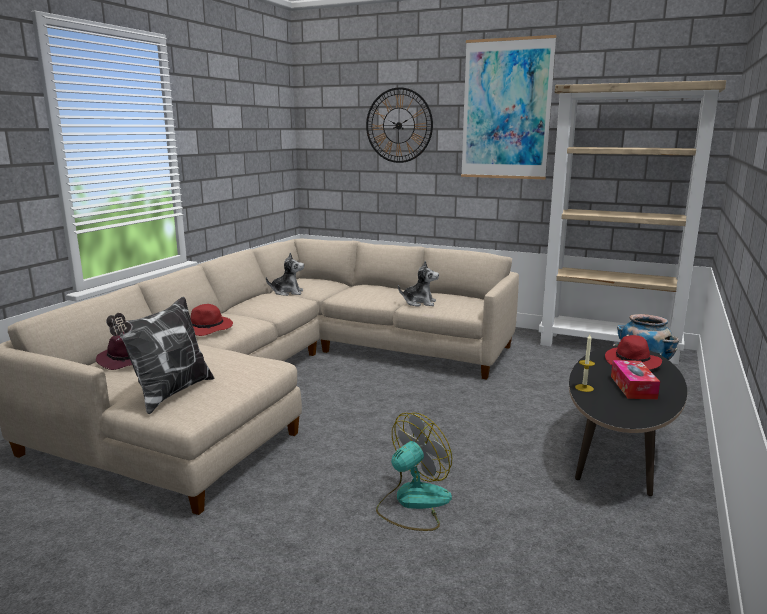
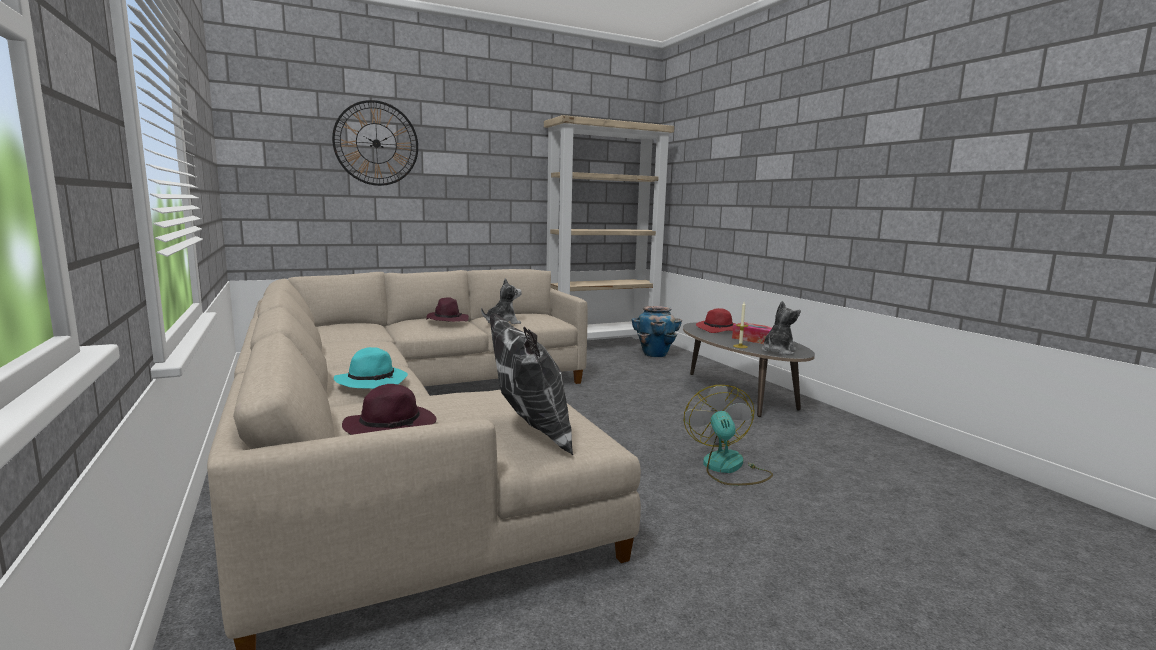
camera: 50 degrees left, 5 degrees down
red hat [190,304,233,336] -> turquoise hat [334,347,408,389]
plush toy [266,252,304,296] -> plush toy moved to [762,301,801,355]
picture [461,35,556,179] -> none
none -> purple hat [427,297,469,322]

